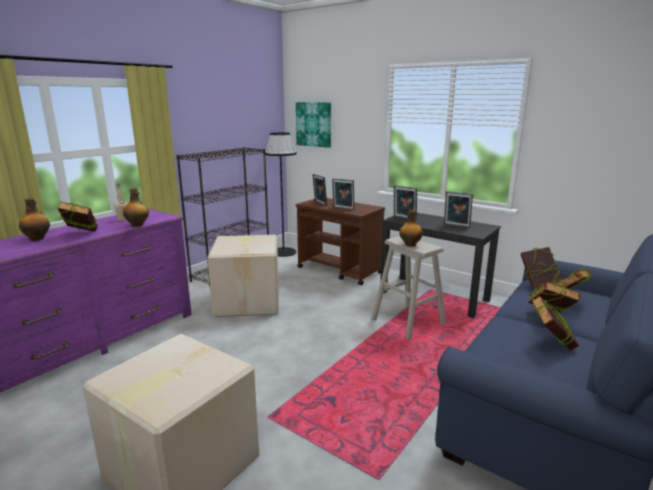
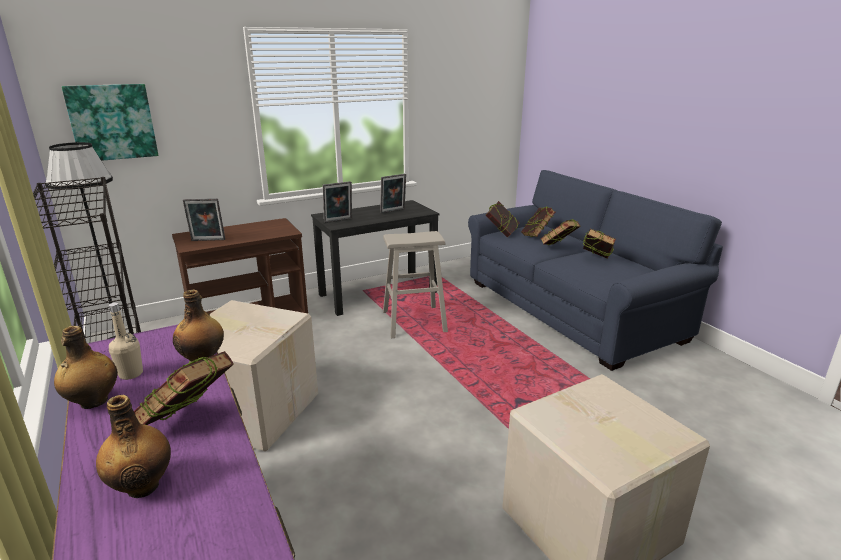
camera: 65 degrees left, 5 degrees up
picture frame [332,178,355,210] -> none
bottle [400,210,423,247] -> bottle moved to [54,326,118,409]

